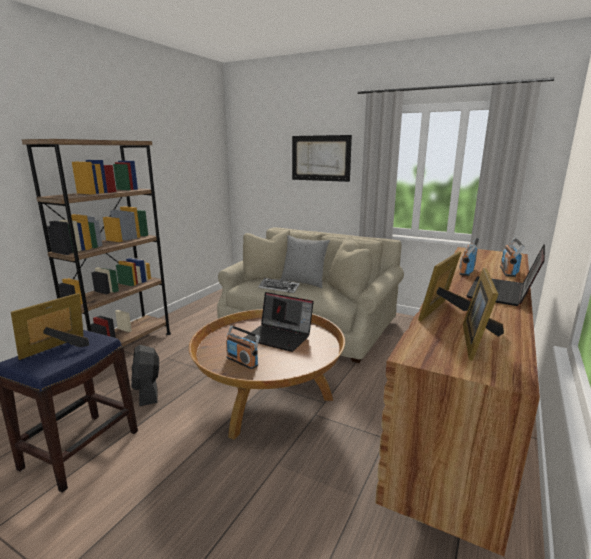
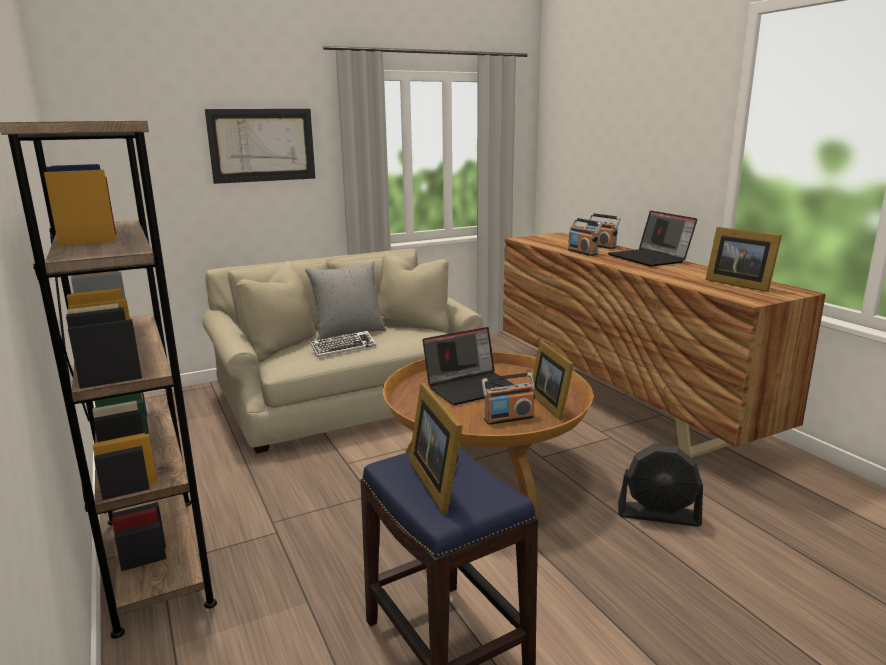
camera: 55 degrees left, 0 degrees up
black fan [131,345,159,406] -> black fan moved to [618,444,703,527]
picture frame [418,251,471,321] -> picture frame moved to [533,341,574,420]

